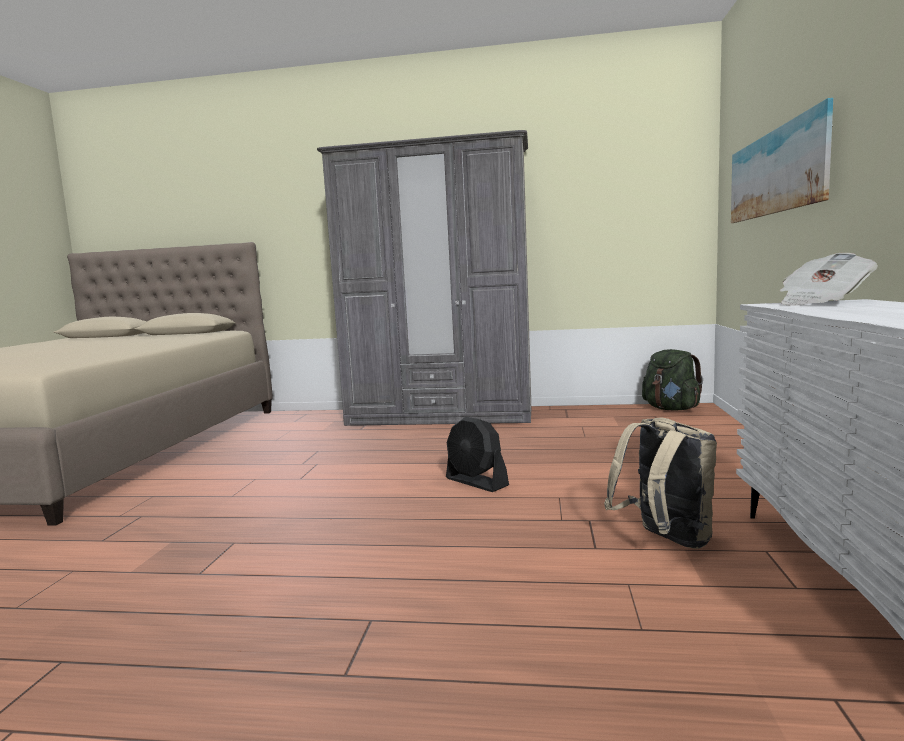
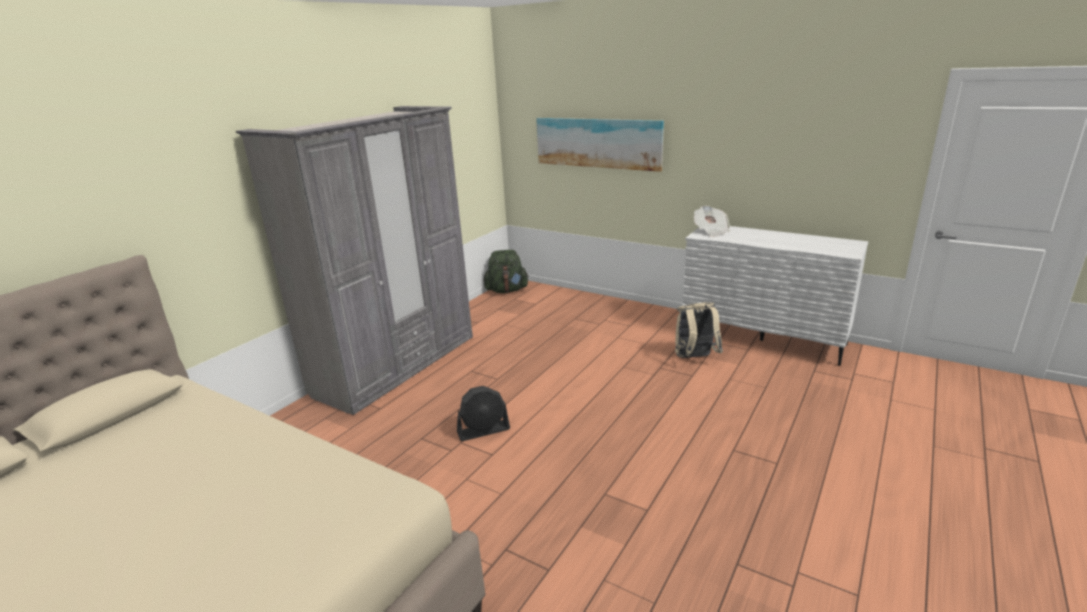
camera: 65 degrees left, 15 degrees up
black fan [446,417,509,492] -> black fan moved to [457,386,510,441]

